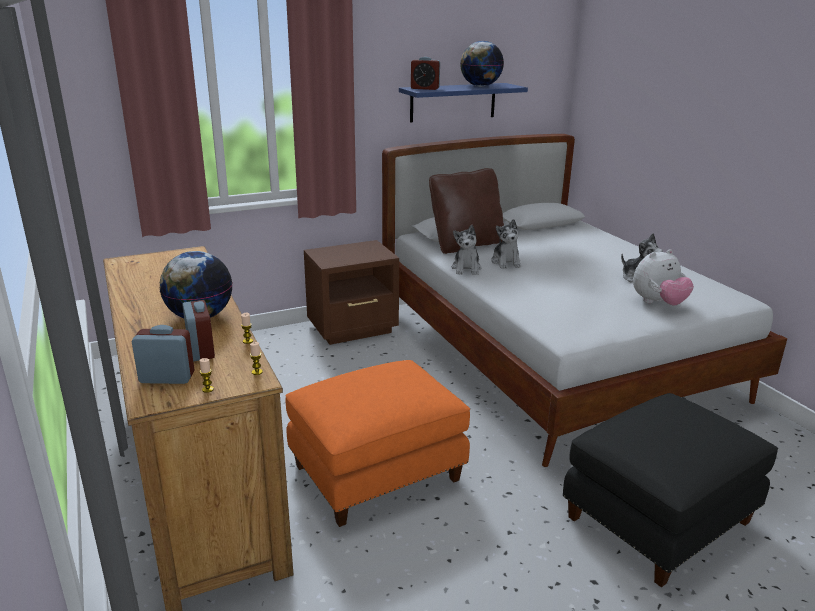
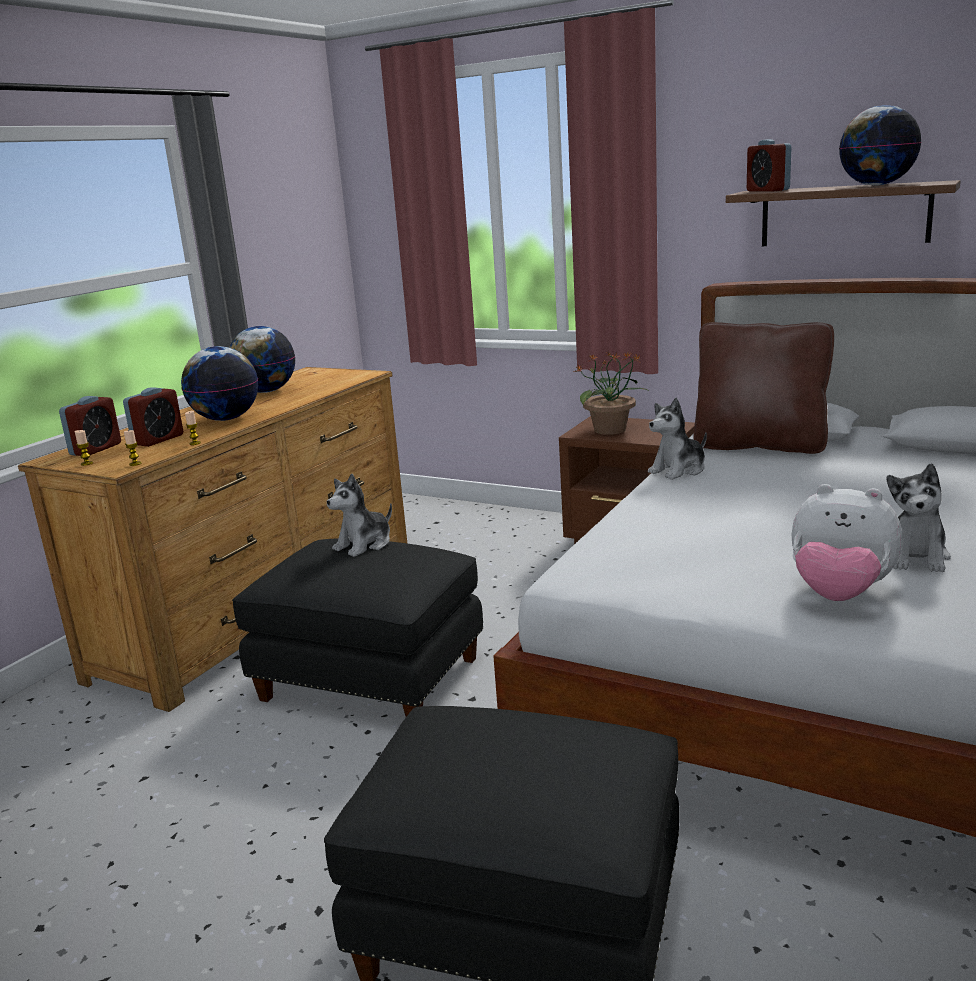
camera: 55 degrees right, 5 degrees down
alarm clock [132,325,195,384] -> alarm clock turned 60 degrees clockwise [59,396,121,456]
orange ottoman [285,360,470,527] -> black ottoman [232,539,483,717]
blue shelf [399,83,528,123] -> brown shelf [726,180,961,246]
plush toy [491,219,521,269] -> plush toy moved to [327,474,392,557]
none -> globe [229,326,295,393]
none -> potted plant [573,351,650,435]

